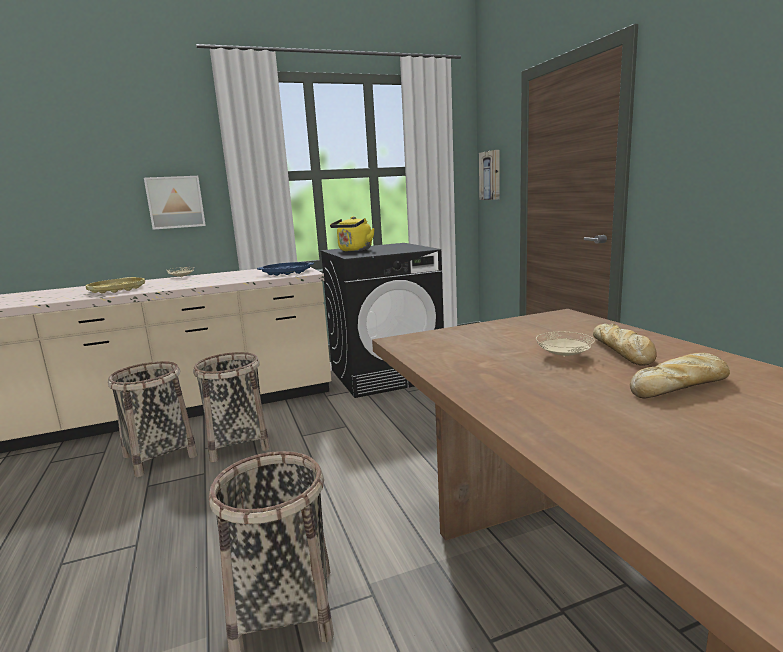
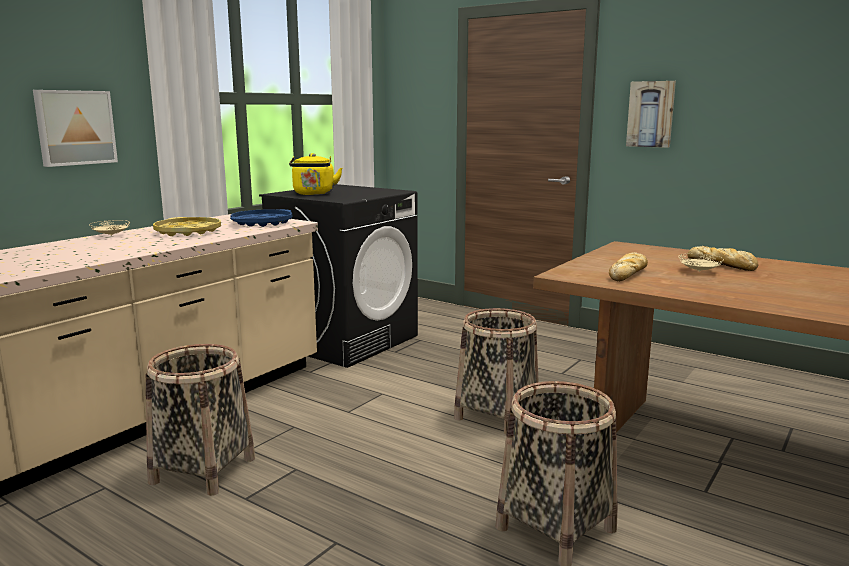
camera: 35 degrees left, 0 degrees up
yellow tray [86,277,145,293] -> yellow tray moved to [153,217,221,236]
basket [193,352,270,462] -> basket moved to [454,308,539,435]
picture [479,150,500,200] -> picture moved to [626,81,676,148]
bread [630,353,730,399] -> bread moved to [609,252,648,281]

